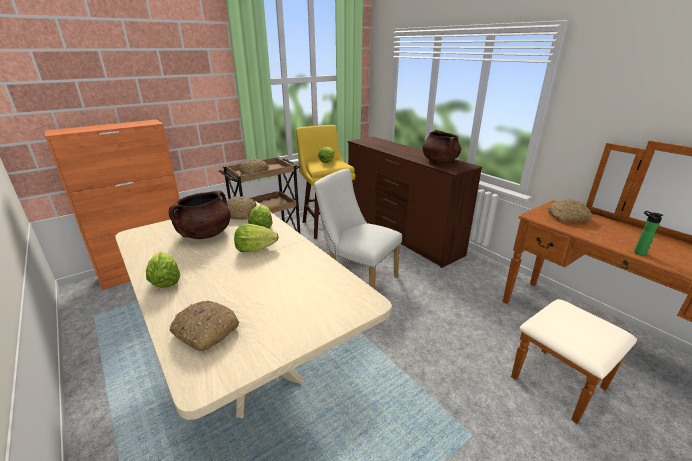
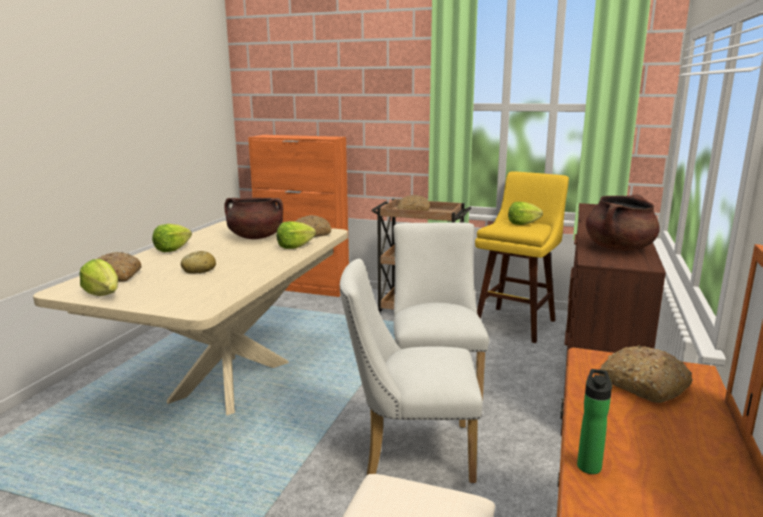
camera: 55 degrees right, 10 degrees down
lettuce [234,224,279,252] -> lettuce moved to [79,259,118,296]
none -> bread [181,251,216,273]
none -> white chair [339,259,483,483]

